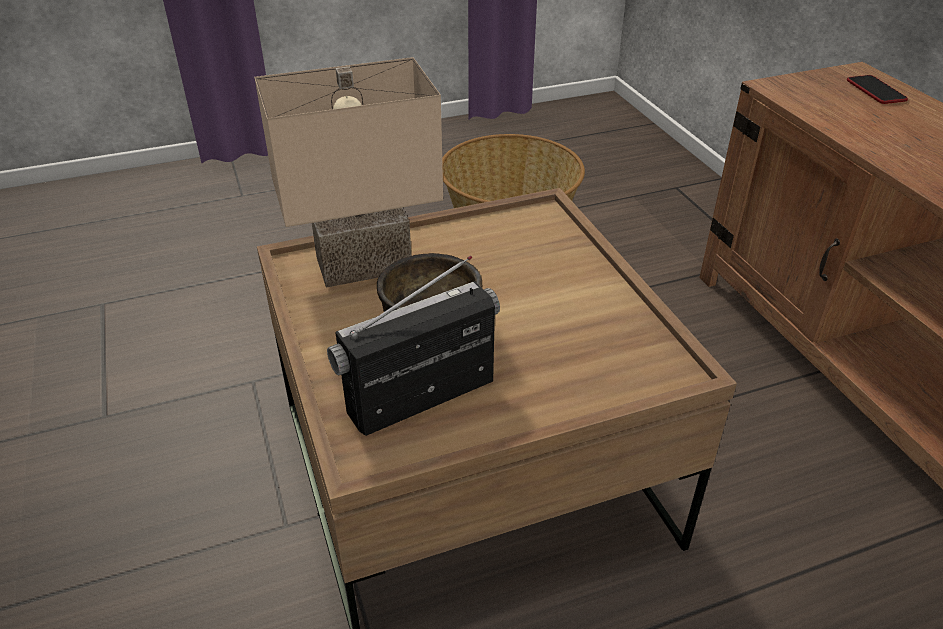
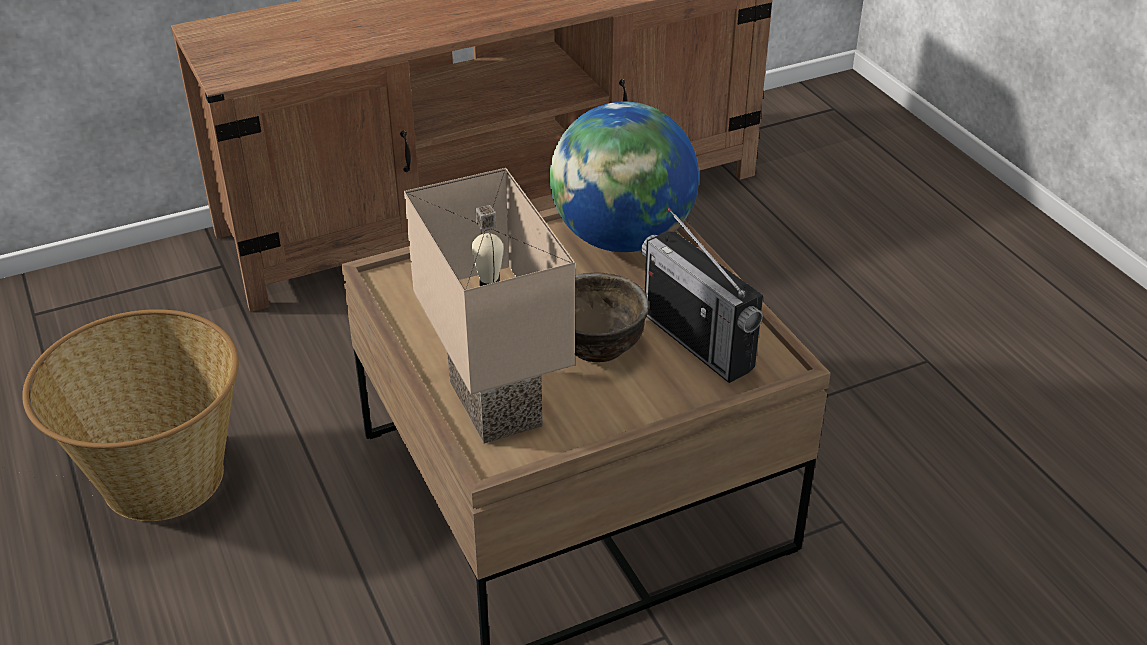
camera: 95 degrees left, 0 degrees up
phone [847,75,908,104] -> none
none -> globe [550,102,699,252]

